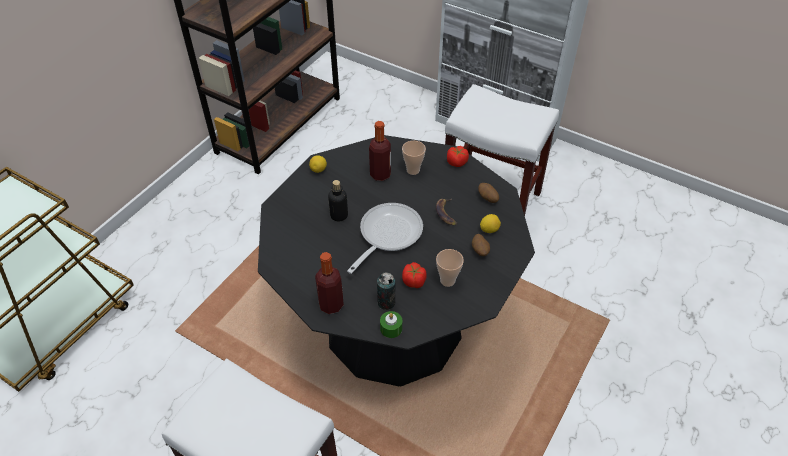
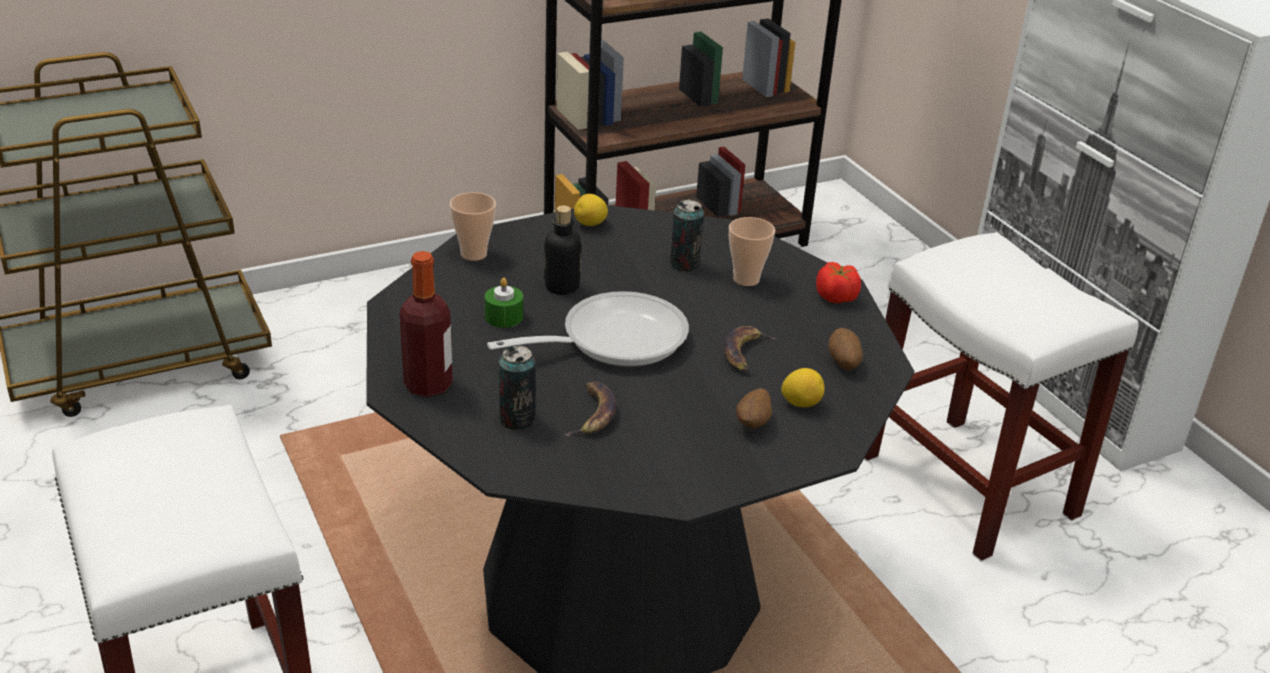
camera: 30 degrees right, 15 degrees down
bottle [369,121,391,181] -> can [670,199,704,272]
green candle [380,311,402,338] -> green candle moved to [485,278,523,328]
tomato [402,262,427,288] -> banana [565,382,617,436]
cup [436,249,464,287] -> cup moved to [450,192,496,261]

